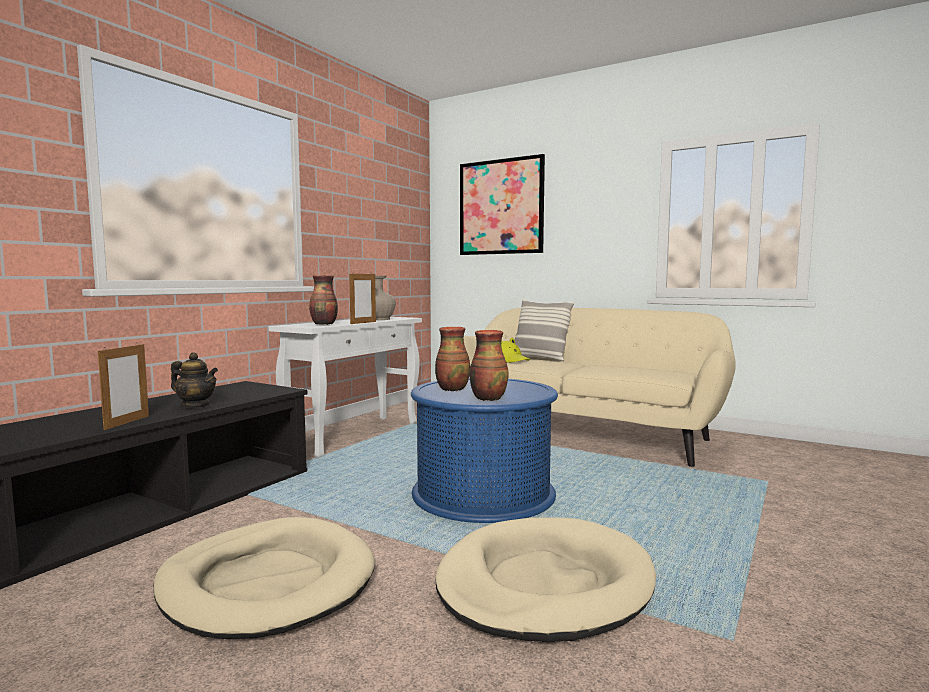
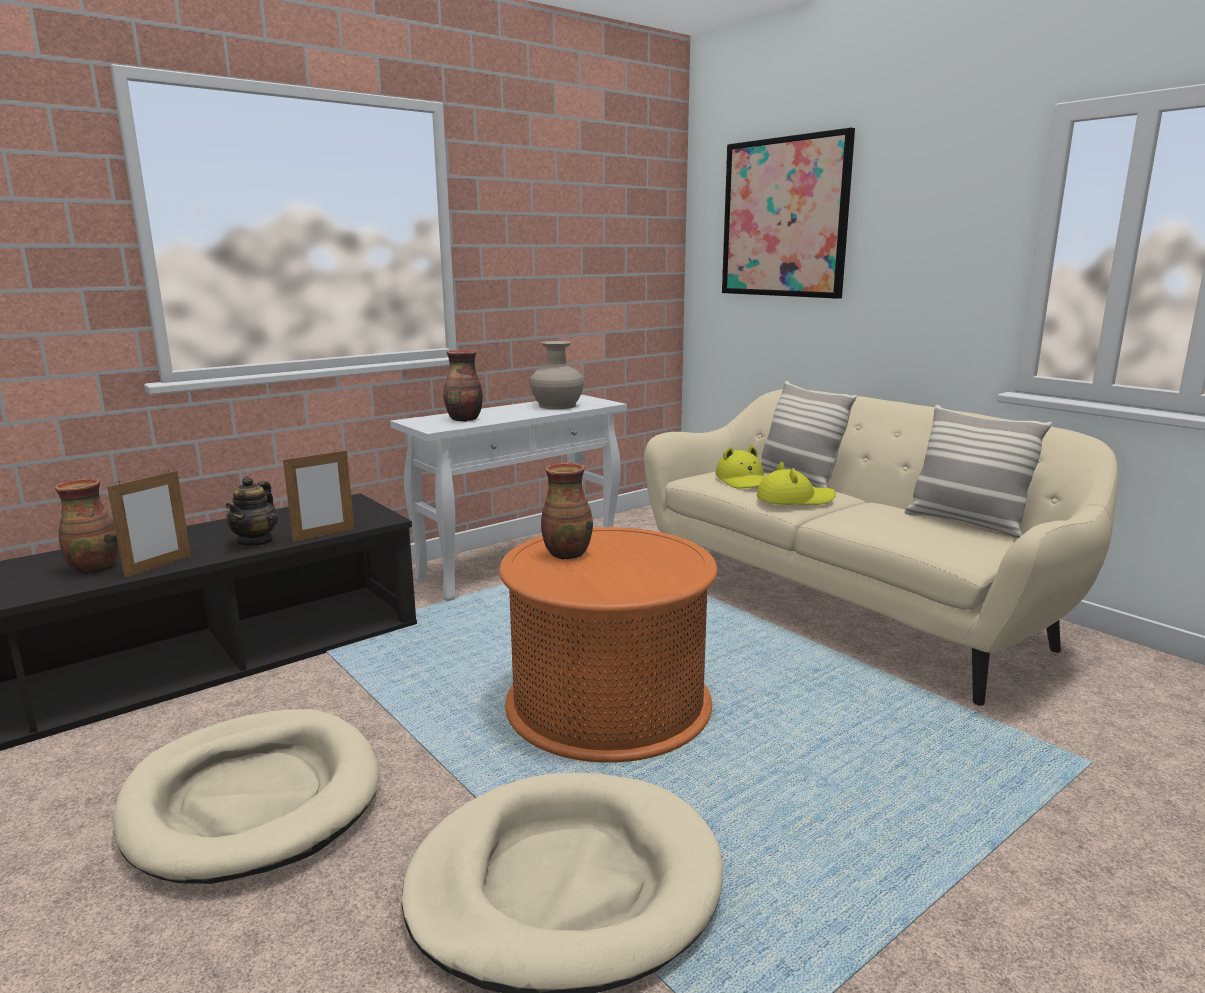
camera: 20 degrees right, 10 degrees up
teapot [171,352,218,408] -> teapot turned 60 degrees clockwise [225,476,278,547]
picture frame [349,272,376,324] -> picture frame moved to [283,449,354,542]
blue coffee table [411,378,558,523] -> orange coffee table [499,527,717,763]
vase [470,330,509,401] -> vase moved to [55,479,119,574]
none -> yellow hat [757,462,836,505]
none -> pillow [904,405,1052,538]

